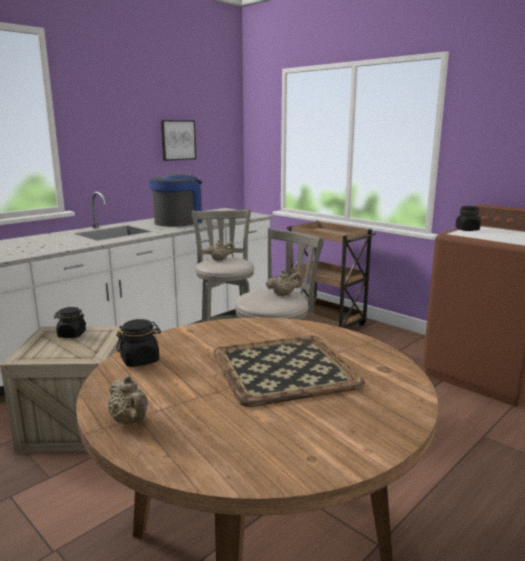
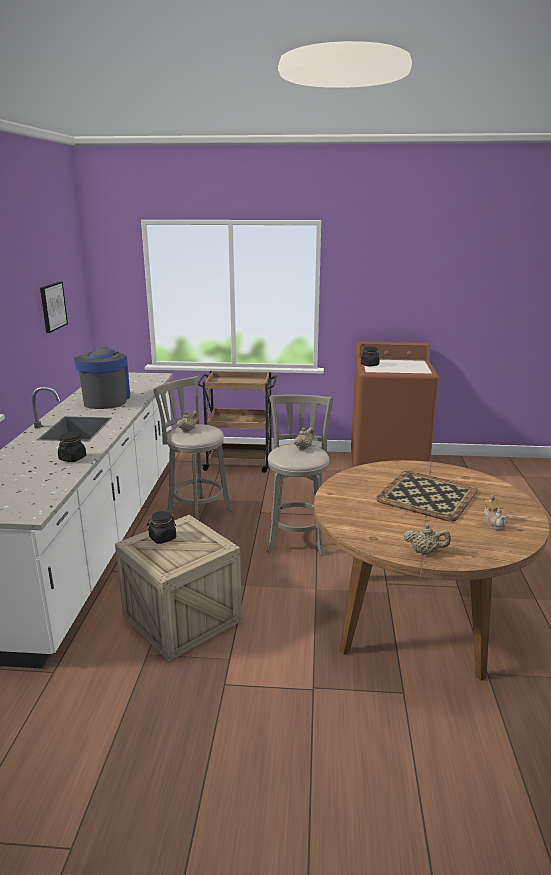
camera: 40 degrees left, 5 degrees up
black jar [116,319,161,367] -> black jar moved to [58,432,86,462]
none -> teapot [483,495,507,530]

